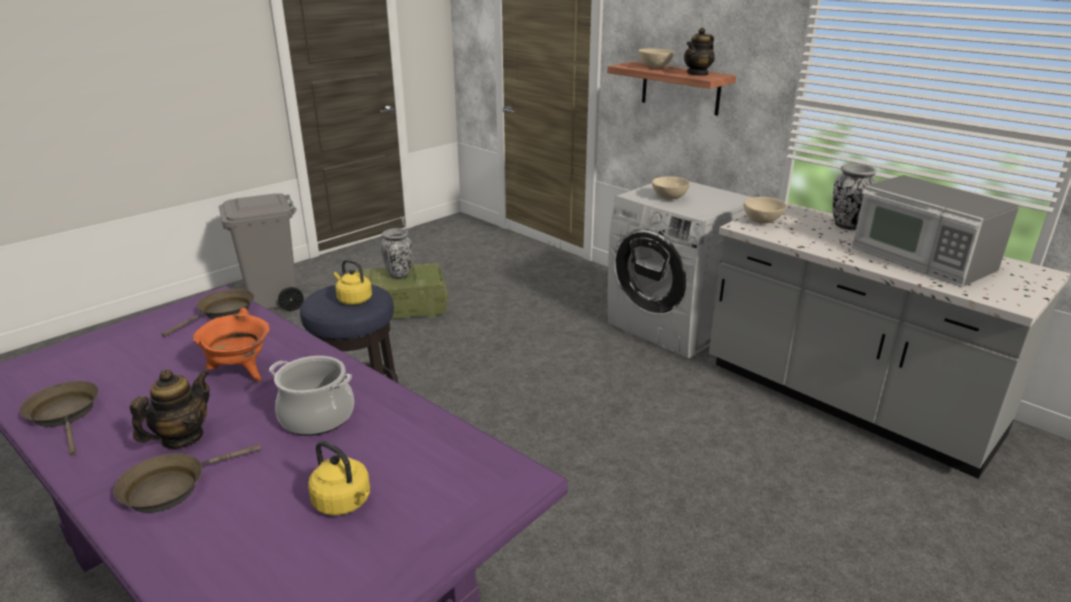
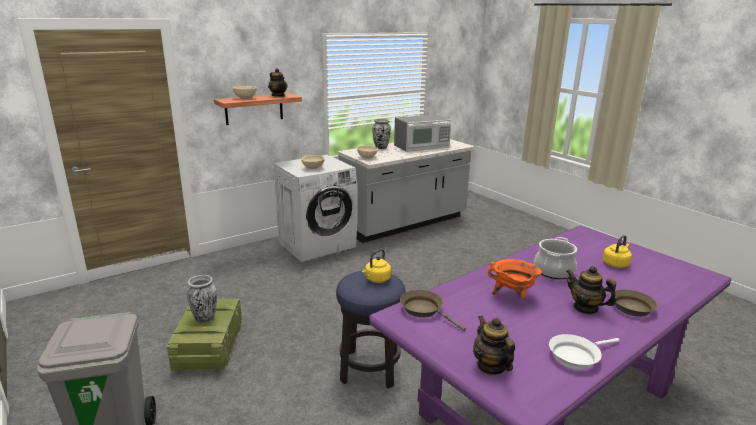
camera: 80 degrees left, 5 degrees down
brown frying pan [19,381,99,455] -> white frying pan [549,334,619,370]
none -> teapot [473,316,515,375]

